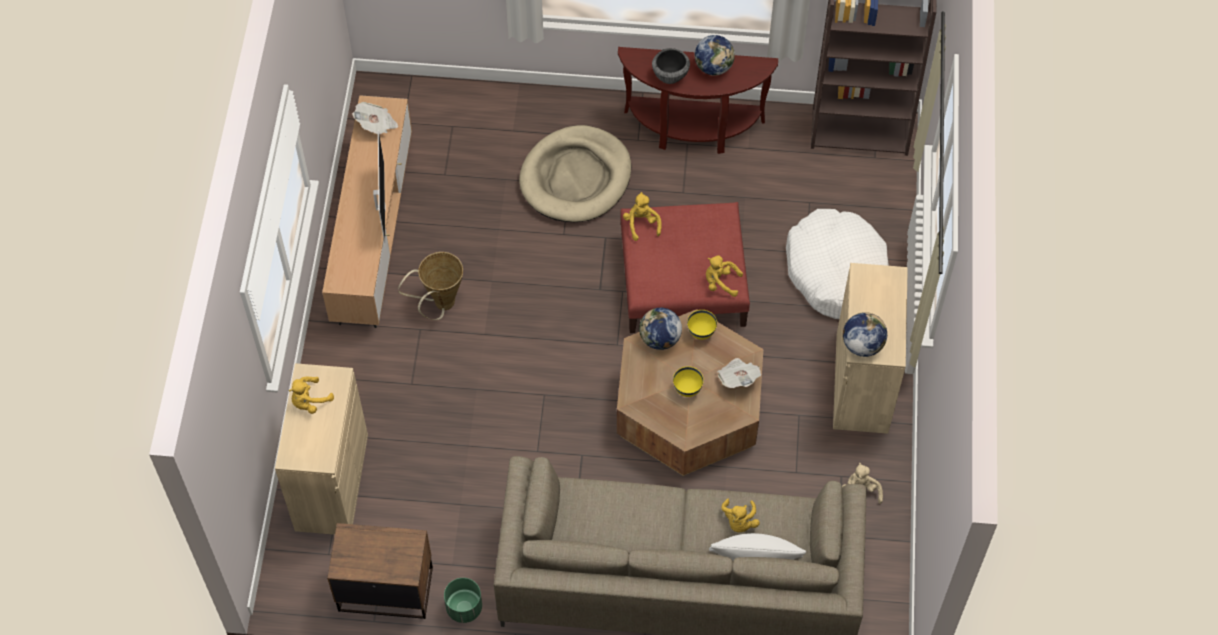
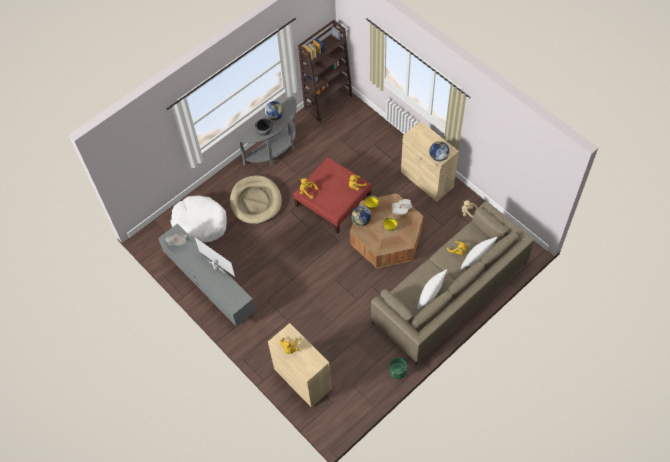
camera: 45 degrees left, 0 degrees up
brown tv stand [322,95,412,328] -> grey tv stand [158,223,256,327]
brown nightstand [327,523,433,619] -> none
basket [398,252,463,320] -> none
brown console table [618,47,778,154] -> grey console table [235,95,297,166]
white dog bed [786,209,889,319] -> white dog bed moved to [171,195,227,242]
none -> white pillow [417,269,447,309]

